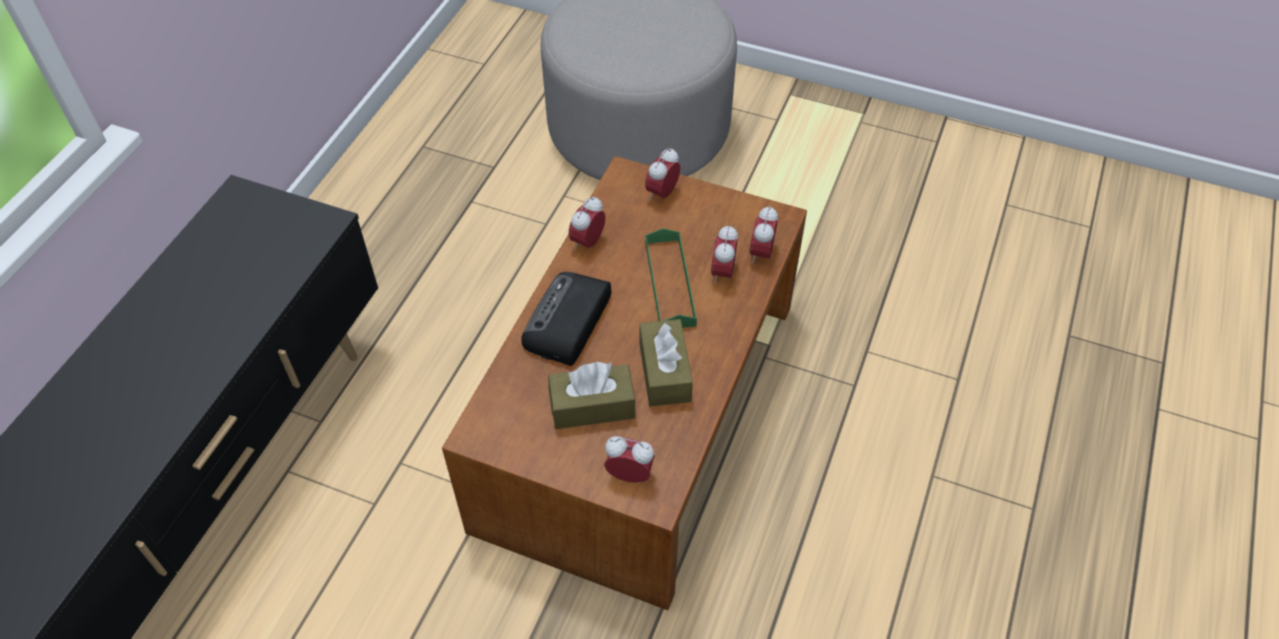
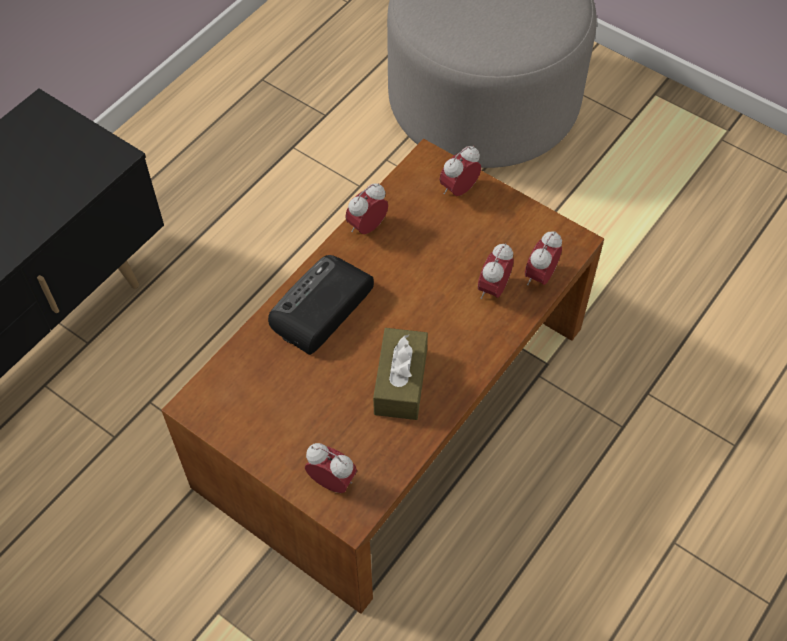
camera: 15 degrees right, 5 degrees up
brown tissue box [548,362,636,429] -> none
green tray [645,228,697,328] -> none

